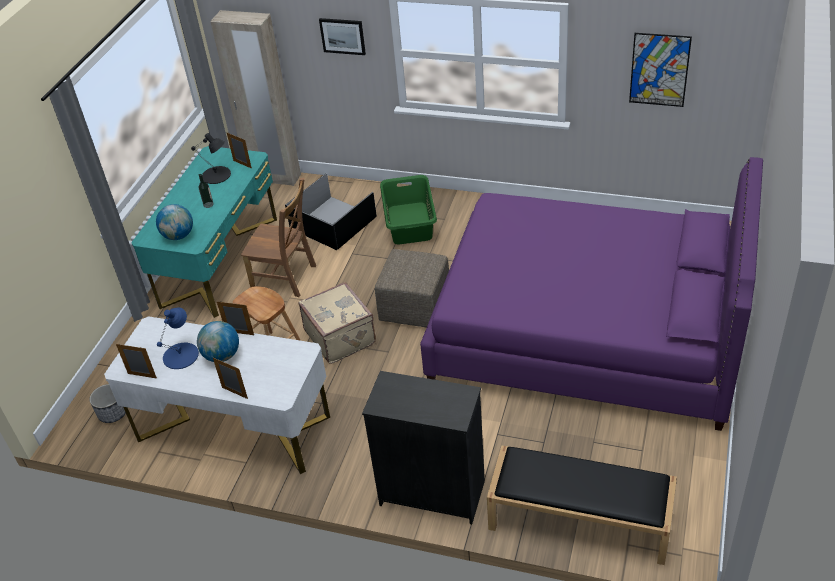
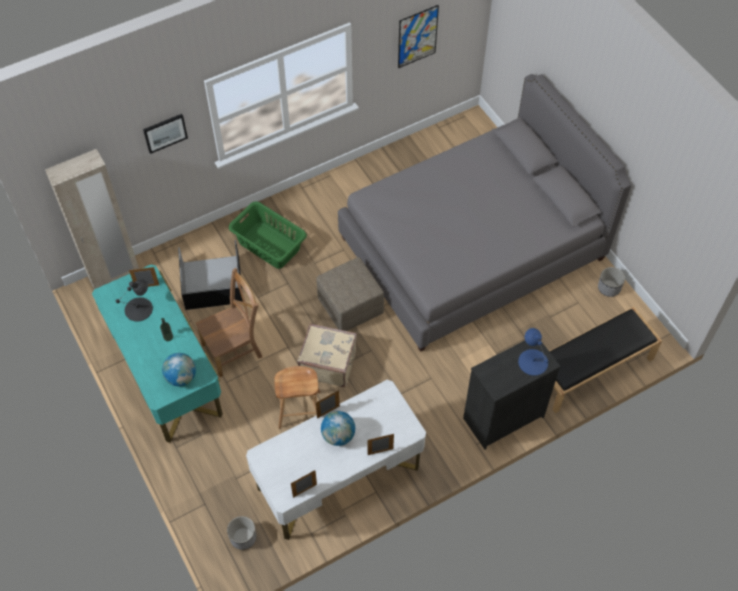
camera: 50 degrees left, 15 degrees up
blue table lamp [157,307,199,369] -> blue table lamp moved to [518,328,548,376]
purple bed [420,157,763,431] -> grey bed [338,74,632,352]
none -> planter [598,267,625,297]

